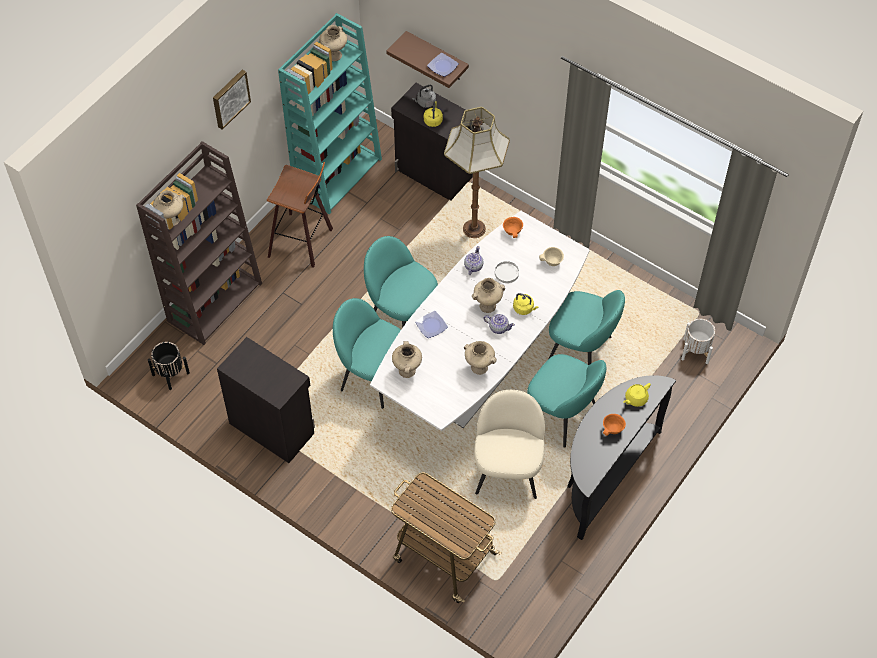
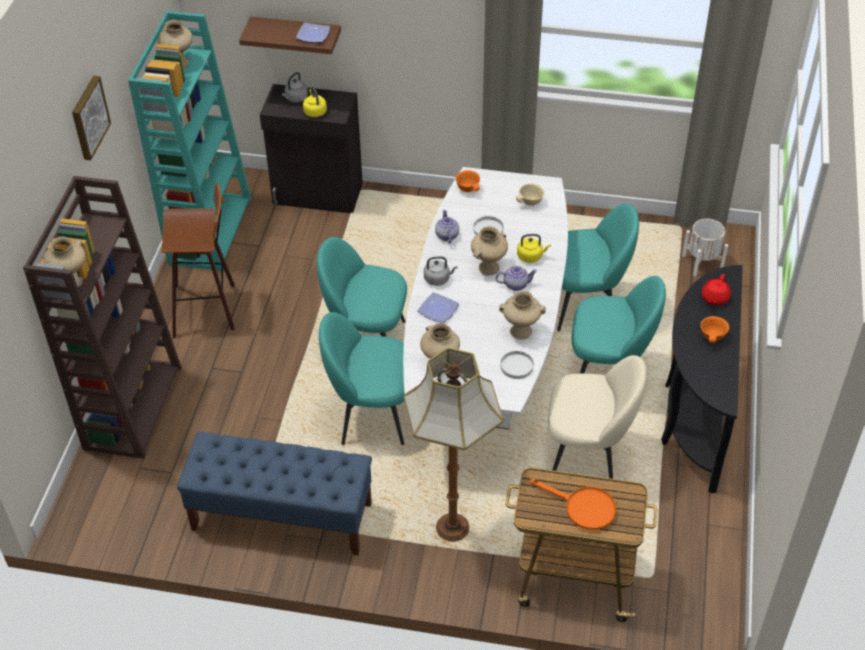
camera: 25 degrees left, 10 degrees down
black planter [148,342,190,390] -> none
black cabinet [217,337,315,463] -> blue bench [177,432,372,555]
floor lamp [444,107,510,238] -> floor lamp moved to [404,347,504,542]
beige chair [474,390,545,499] -> beige chair turned 120 degrees clockwise [548,355,647,479]
yellow teapot [623,383,651,407] -> red teapot [702,274,731,305]
none -> grey kettle [424,256,457,286]
none -> white plate [501,351,534,379]
none -> orange frying pan [530,479,616,530]

